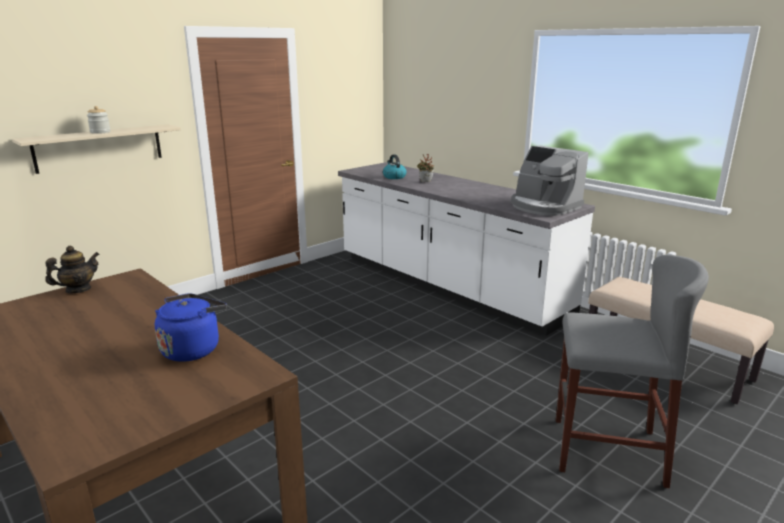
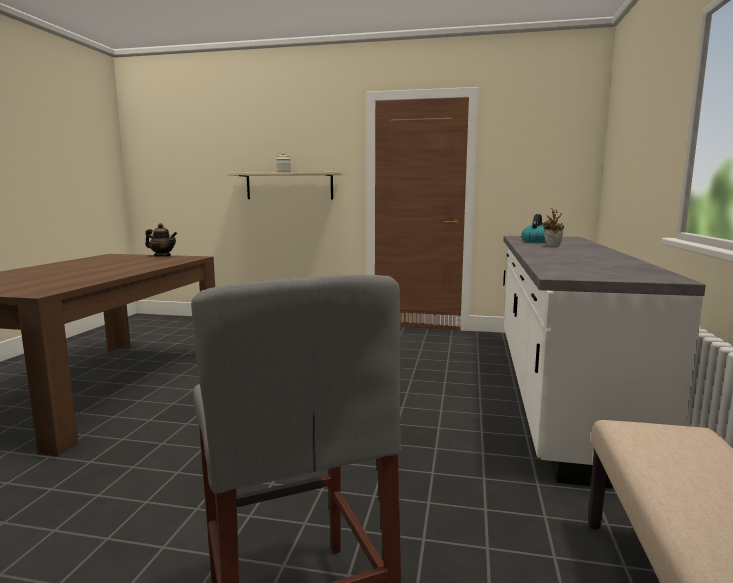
camera: 55 degrees right, 10 degrees down
blue kettle [155,293,227,362] -> none
coffee machine [511,146,589,216] -> none

